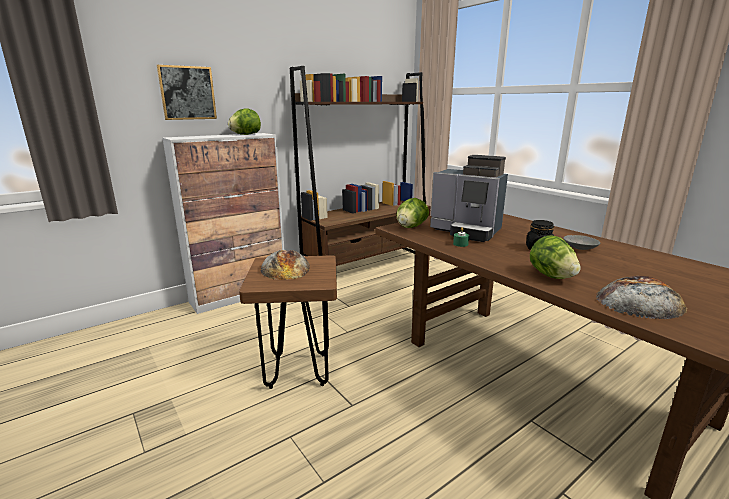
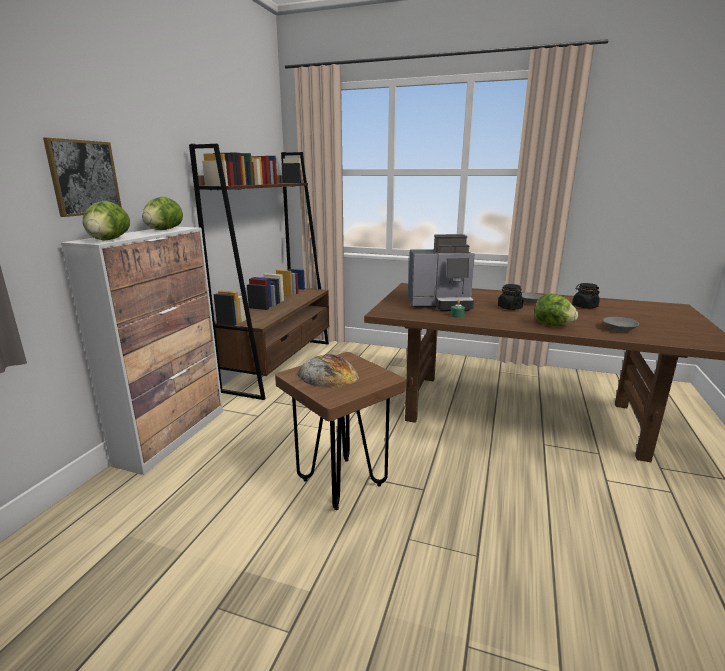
camera: 35 degrees left, 0 degrees up
lettuce [396,198,429,228] -> lettuce moved to [83,201,130,240]
bread [596,276,687,319] -> grey bowl [603,317,639,331]
none -> black jar [572,283,600,309]

